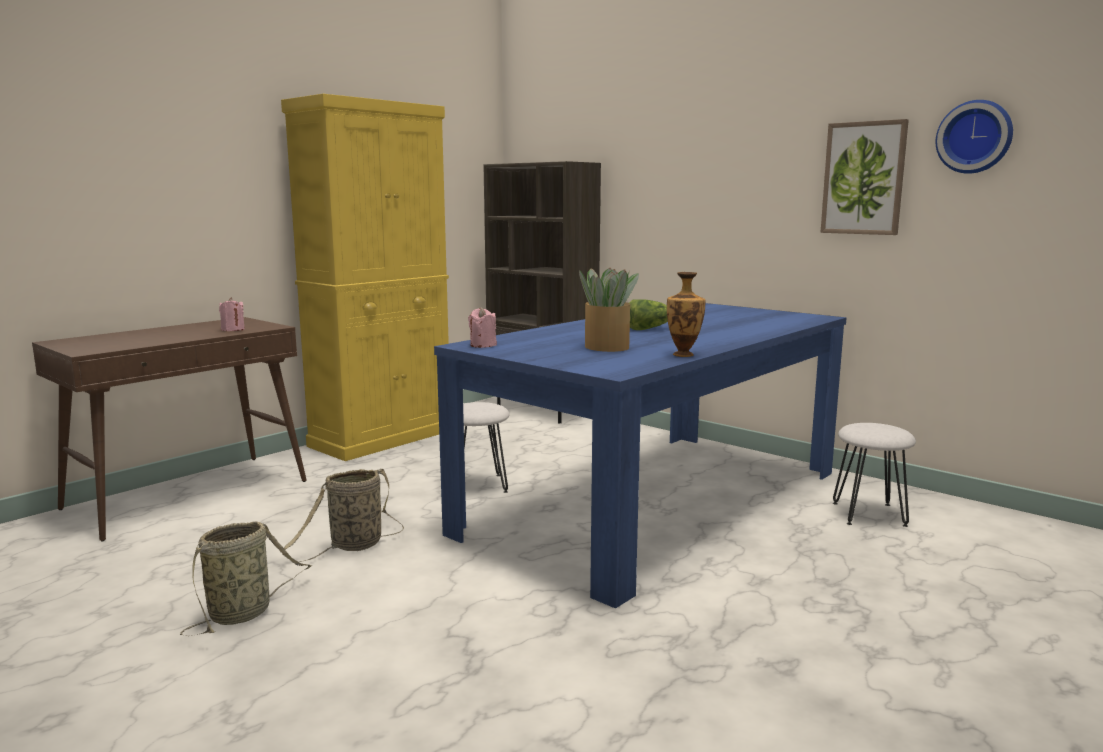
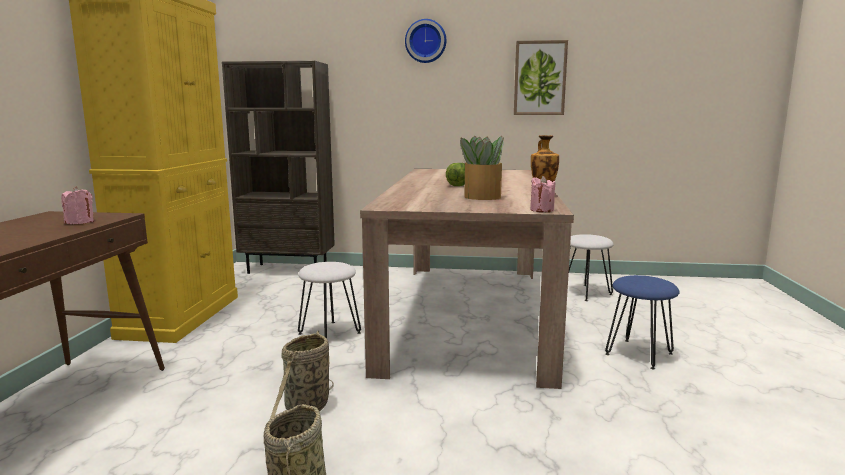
camera: 35 degrees left, 0 degrees up
blue dining table [434,303,847,609] -> beige dining table [360,169,574,389]
pink candle [468,307,497,348] -> pink candle moved to [530,176,555,212]
wall clock [936,100,1013,174] -> wall clock moved to [405,19,446,63]
none -> blue stool [605,275,679,370]

